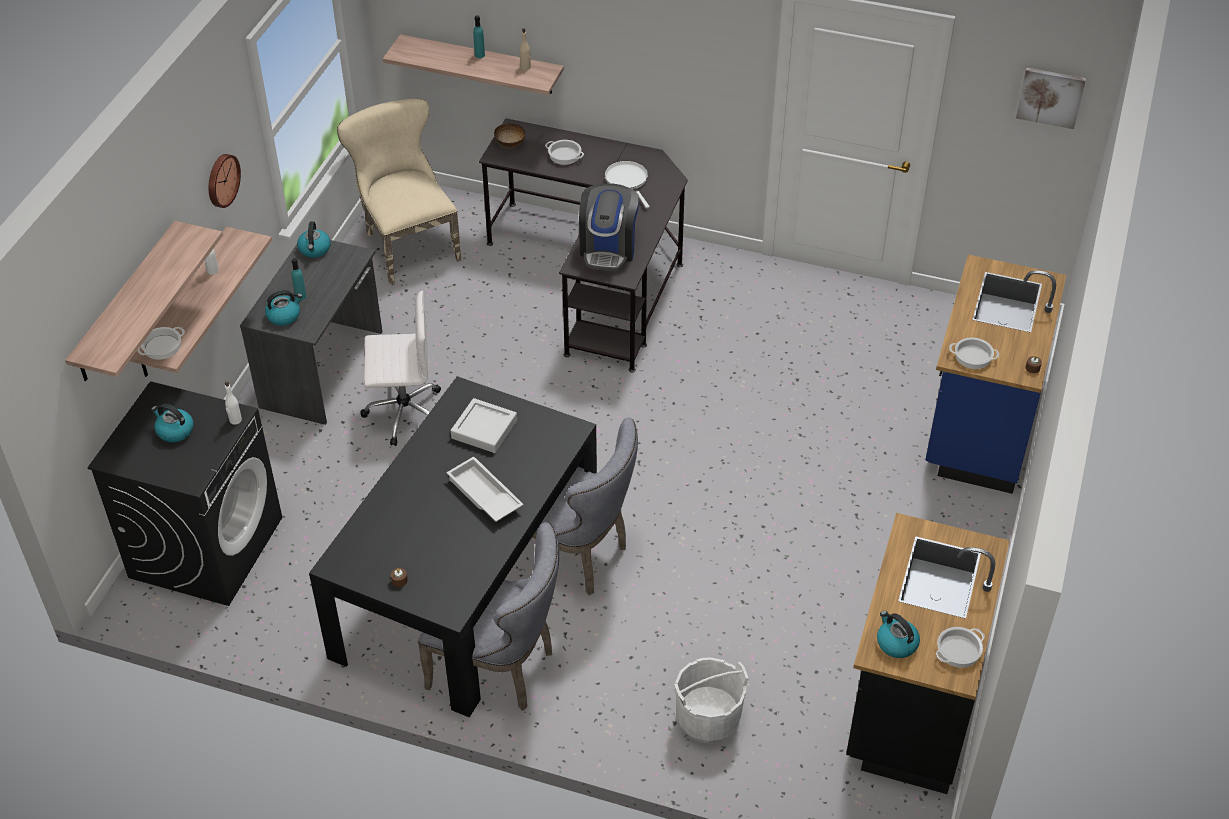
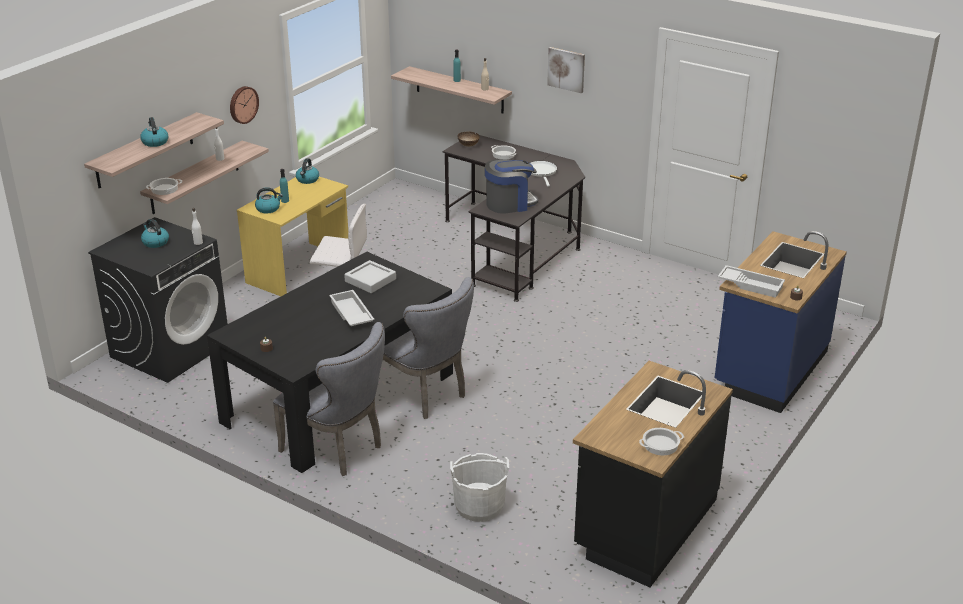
camera: 15 degrees right, 15 degrees down
grey desk [240,240,382,425] -> yellow desk [237,177,348,296]
beige chair [337,99,462,284] -> none
coffee machine [579,183,639,271] -> coffee machine turned 135 degrees counterclockwise [485,159,538,214]
kettle [877,611,920,658] -> kettle moved to [140,117,168,147]
cooking pot [949,337,999,369] -> white tray [718,265,785,298]
picture [1016,68,1086,129] -> picture moved to [547,47,585,93]

